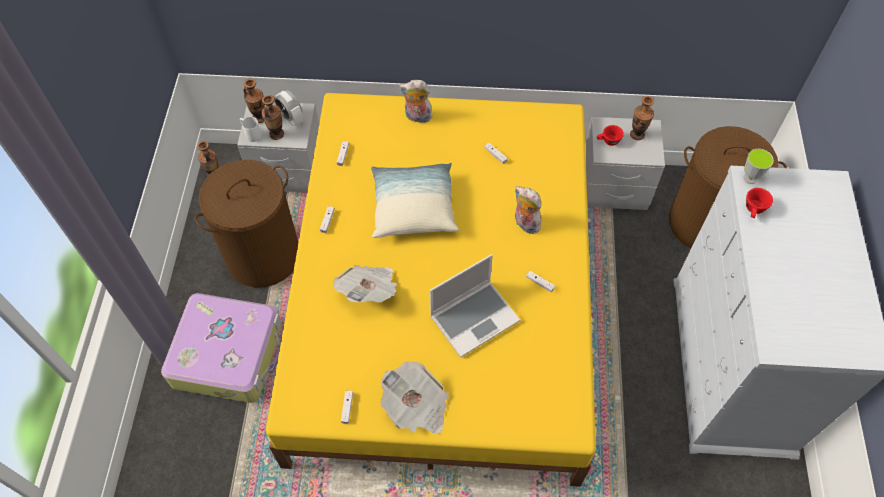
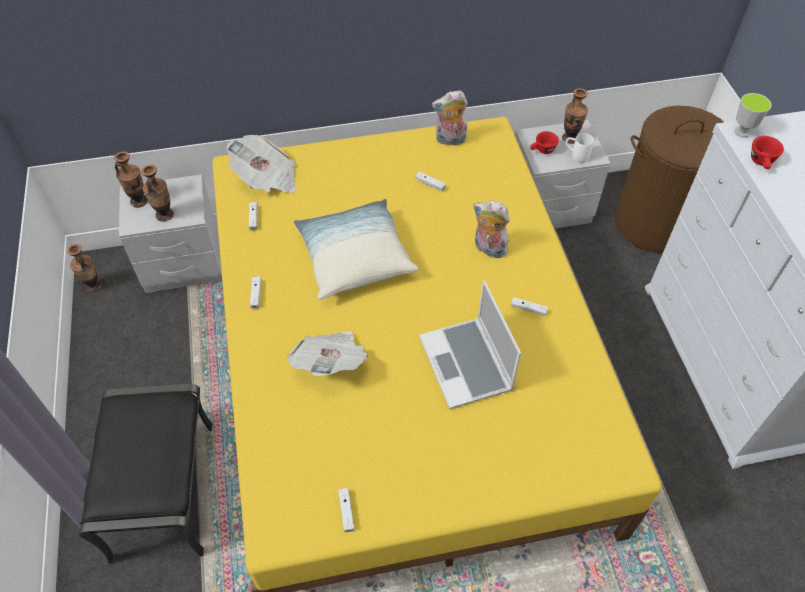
camera: 15 degrees left, 5 degrees down
suitcase [161,293,282,403] -> black ottoman [79,384,212,564]
brown laundry basket [195,160,298,288] -> none
white mug [240,117,262,142] -> white mug moved to [566,133,594,163]
alarm clock [274,90,303,126] -> none
newspaper [380,362,449,434] -> newspaper moved to [226,135,296,193]
plush toy [399,80,433,123] -> plush toy moved to [432,90,468,145]
laptop [430,254,520,358] -> laptop turned 120 degrees clockwise [419,280,521,409]

